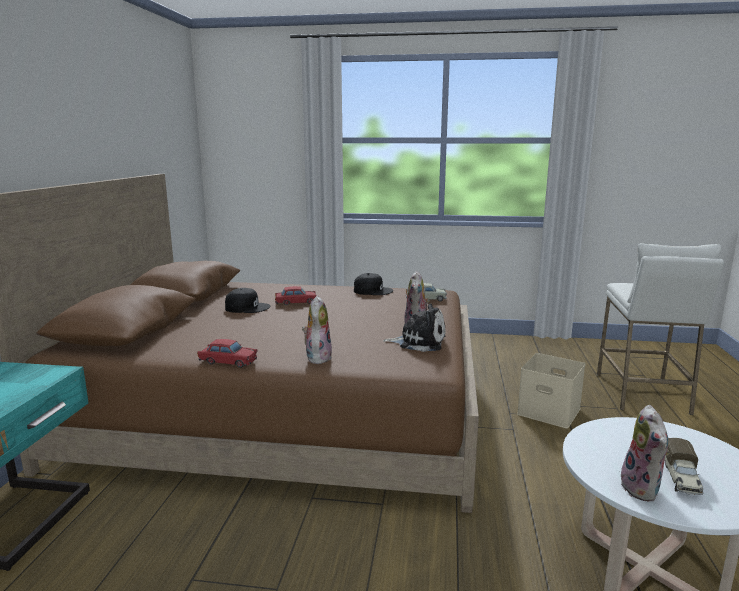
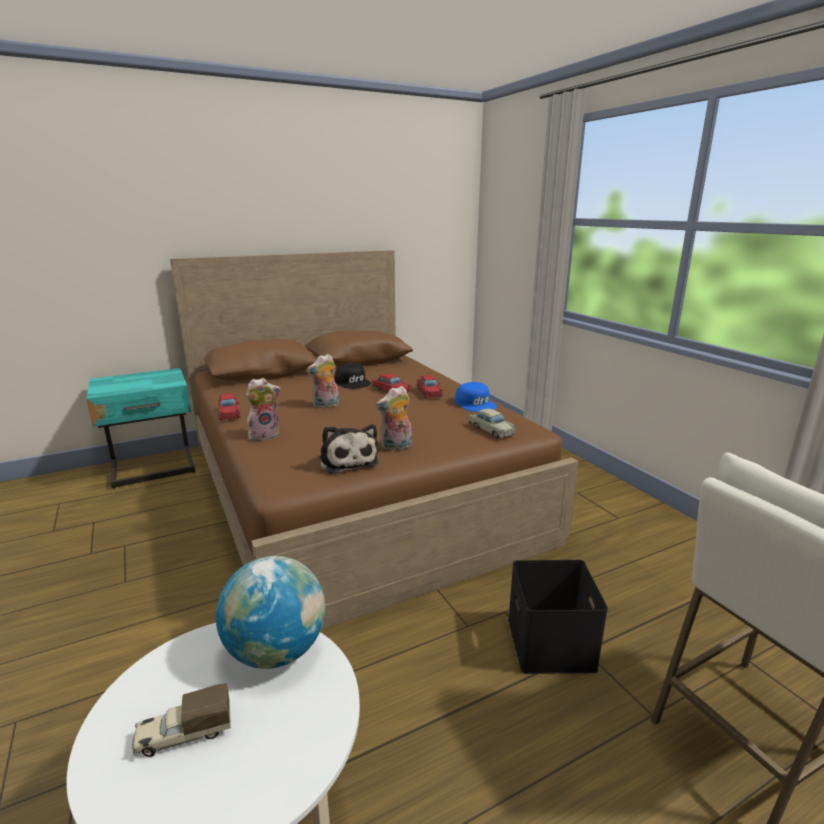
camera: 55 degrees right, 5 degrees up
black cap [354,273,393,295] -> blue cap [455,382,497,412]
beige storage box [517,353,586,428] -> black storage box [508,560,608,674]
plush toy [617,405,670,501] -> plush toy moved to [307,354,339,409]
none -> globe [216,556,325,669]
none -> red toy car [417,375,443,398]

